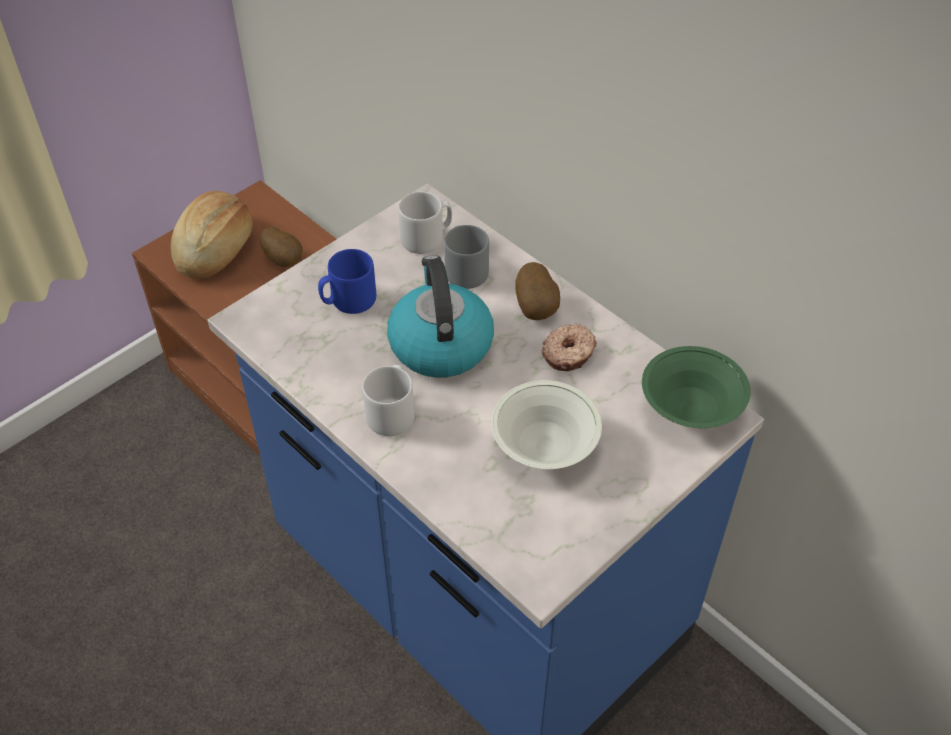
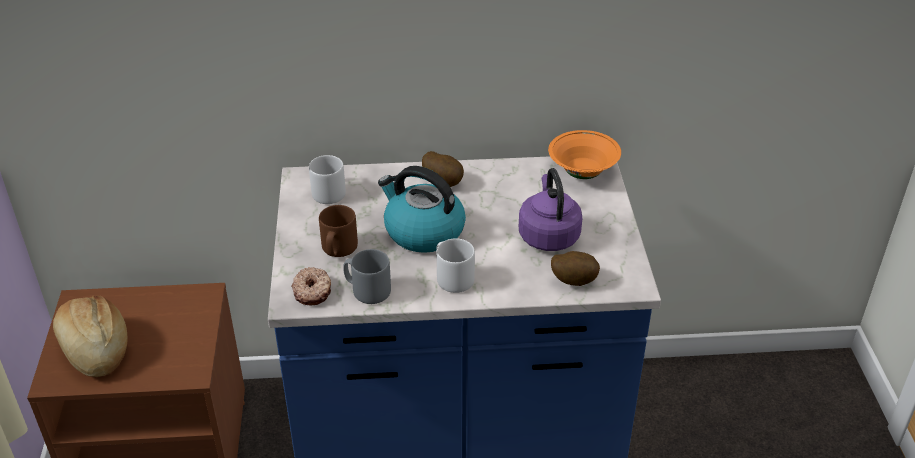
camera: 50 degrees left, 10 degrees down
potato [260,227,303,267] -> potato moved to [551,251,600,286]
blue mug [318,249,376,314] -> brown mug [319,205,358,257]
grey mug [444,225,489,289] -> grey mug moved to [343,249,391,304]
white bowl [491,380,602,469] -> purple kettle [519,168,582,251]
donut [542,324,597,371] -> donut moved to [291,267,331,305]
green bowl [642,346,750,428] -> orange bowl [548,130,621,179]

